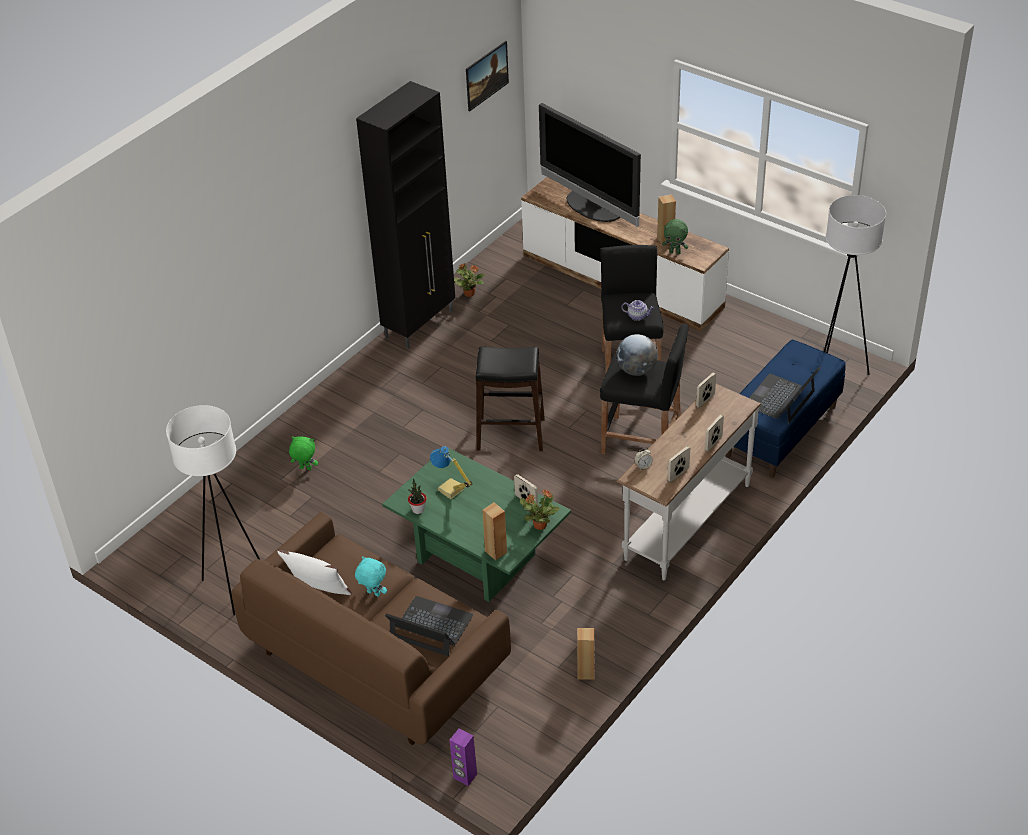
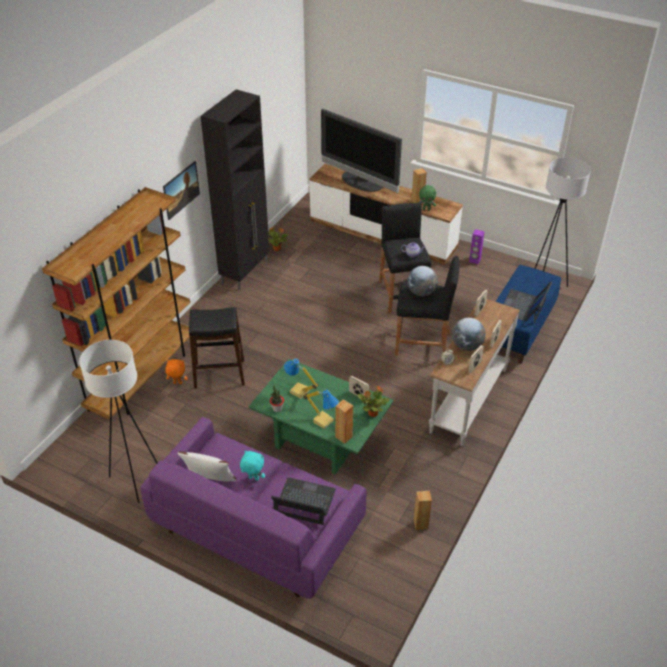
camera: 10 degrees left, 0 degrees up
brown sofa [232,512,511,745] -> purple sofa [141,417,366,599]
green plush toy [289,436,318,470] -> orange plush toy [165,359,188,384]
purple speaker [450,728,477,786] -> purple speaker moved to [469,229,485,264]
picture [466,41,509,111] -> picture moved to [163,161,200,220]
black stool [476,346,545,451] -> black stool moved to [189,307,245,389]
none -> brown bookcase [42,187,190,419]
none -> table lamp [303,390,339,429]
none -> globe [452,318,486,351]

